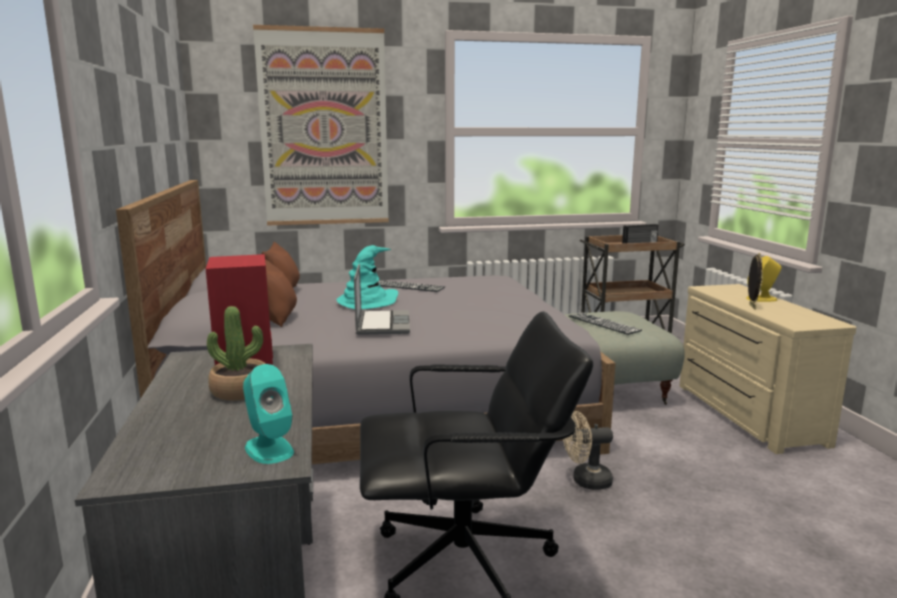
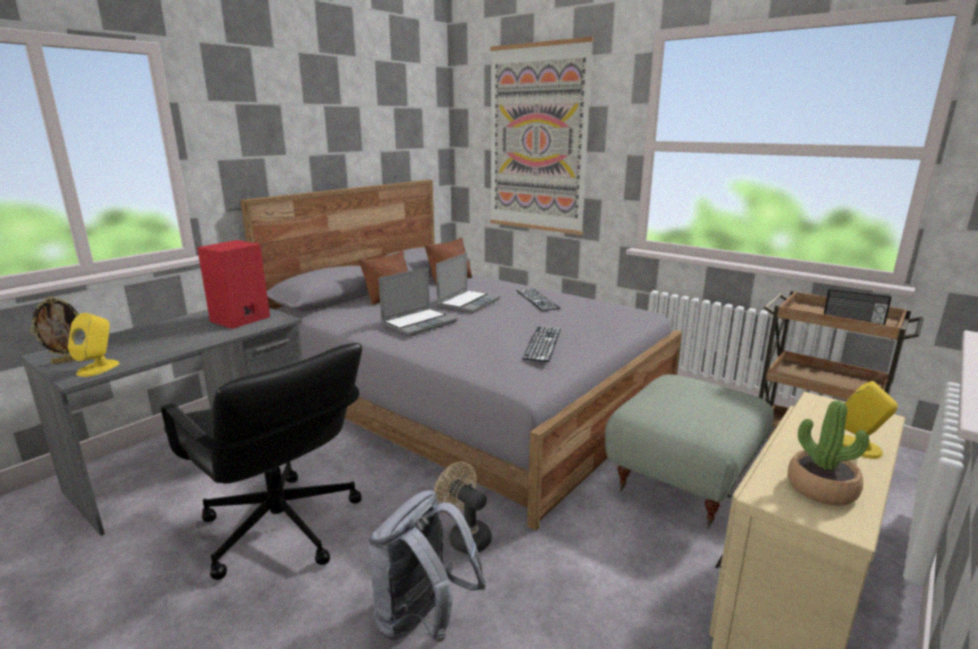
camera: 50 degrees right, 5 degrees up
potted plant [207,306,266,401] -> potted plant moved to [788,401,869,506]
turquoise speaker [243,364,294,464] -> yellow speaker [68,313,119,377]
turquoise hat [336,245,398,309] -> laptop [436,253,500,313]
keyboard [568,312,642,335] -> keyboard moved to [523,327,561,362]
picture frame [748,253,763,310] -> picture frame moved to [30,297,79,364]
none -> grey backpack [369,490,486,642]

